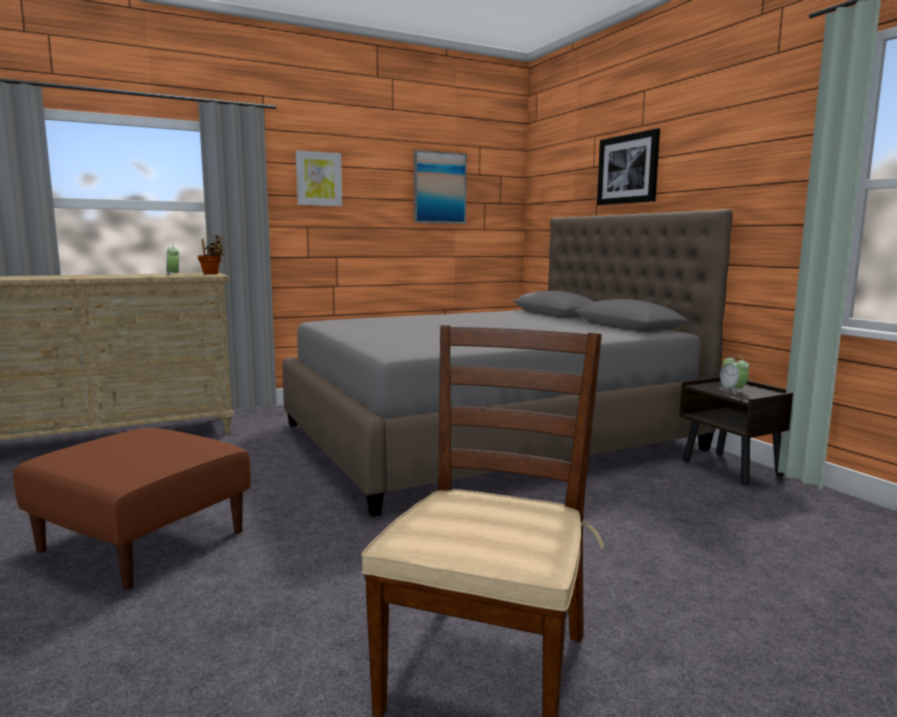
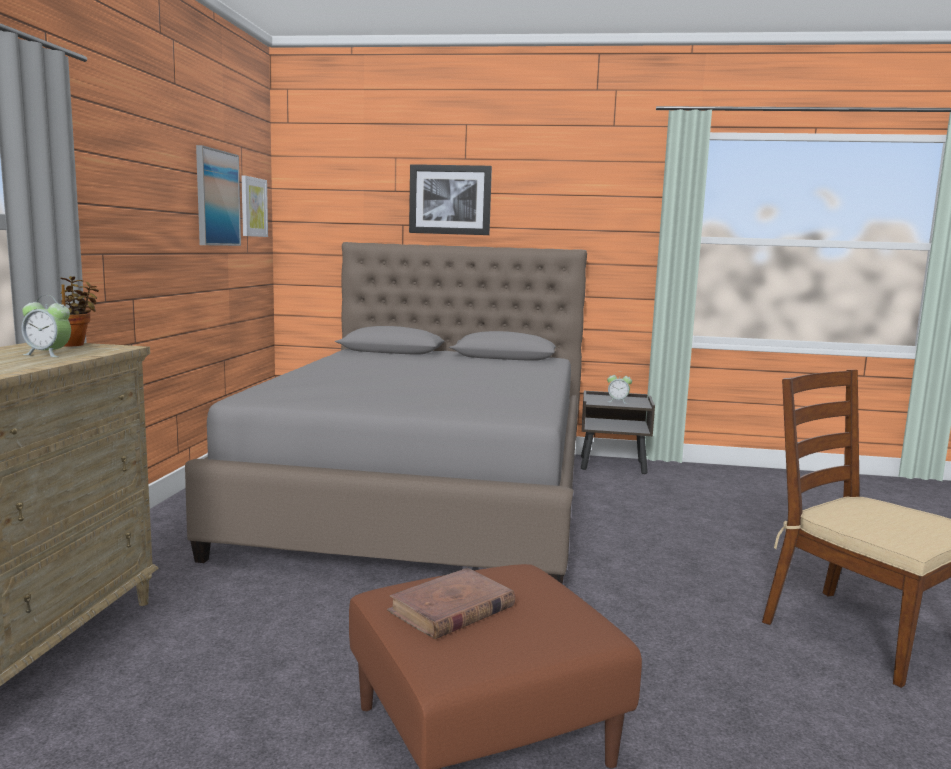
camera: 55 degrees left, 0 degrees up
picture [296,150,342,206] -> picture moved to [241,175,268,237]
none -> brown book [387,568,515,639]

